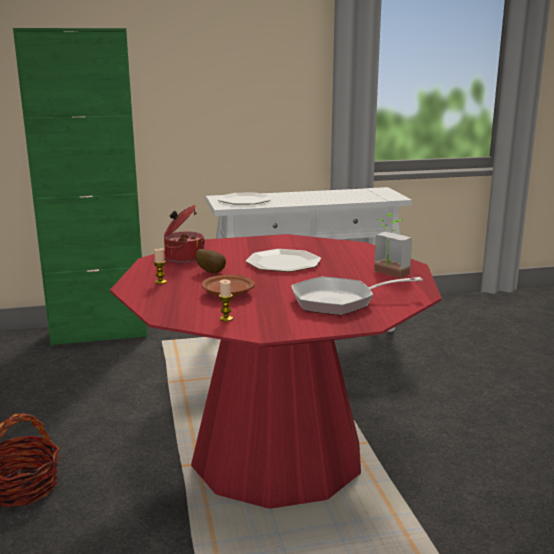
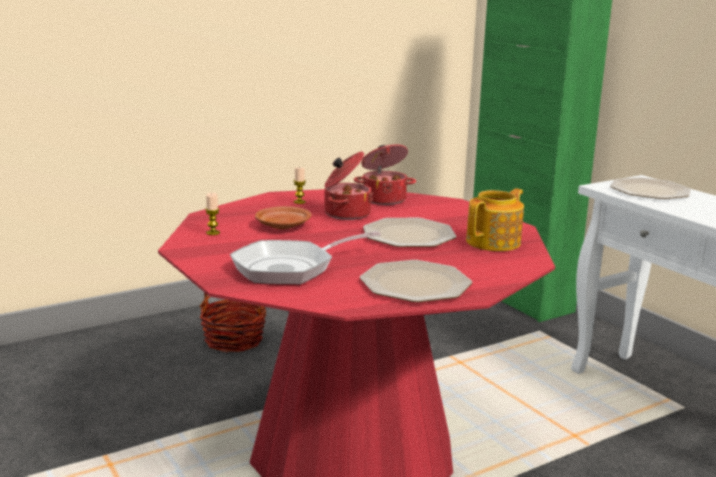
camera: 70 degrees right, 0 degrees up
potato [195,249,226,273] -> cooking pot [324,152,373,220]
frying pan [291,277,423,315] -> frying pan turned 90 degrees counterclockwise [230,231,381,285]
potted plant [374,213,412,278] -> plate [360,260,472,302]
none -> teapot [466,188,524,251]

